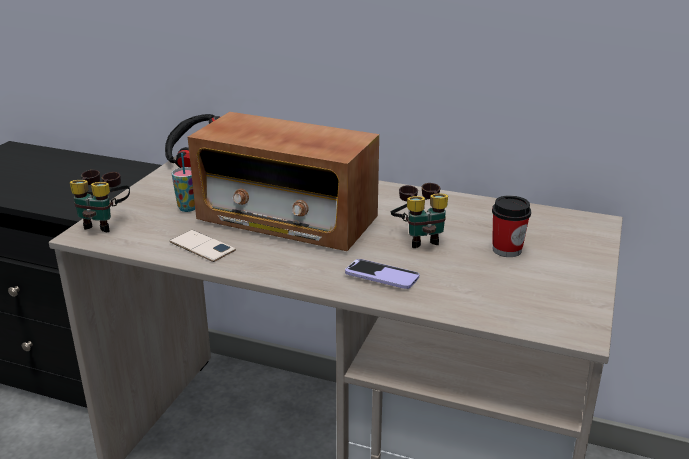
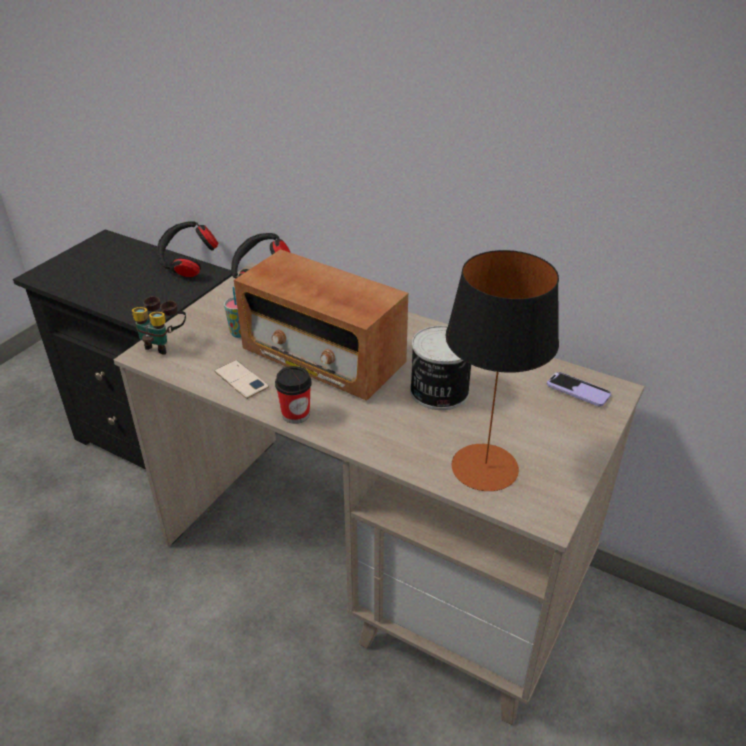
camera: 10 degrees right, 10 degrees up
phone [345,259,419,289] -> phone moved to [547,372,611,406]
binoculars [391,183,448,248] -> can [410,325,471,410]
cup [492,195,531,257] -> cup moved to [275,366,312,424]
none -> black headphones [157,221,218,277]
none -> table lamp [446,250,559,491]

